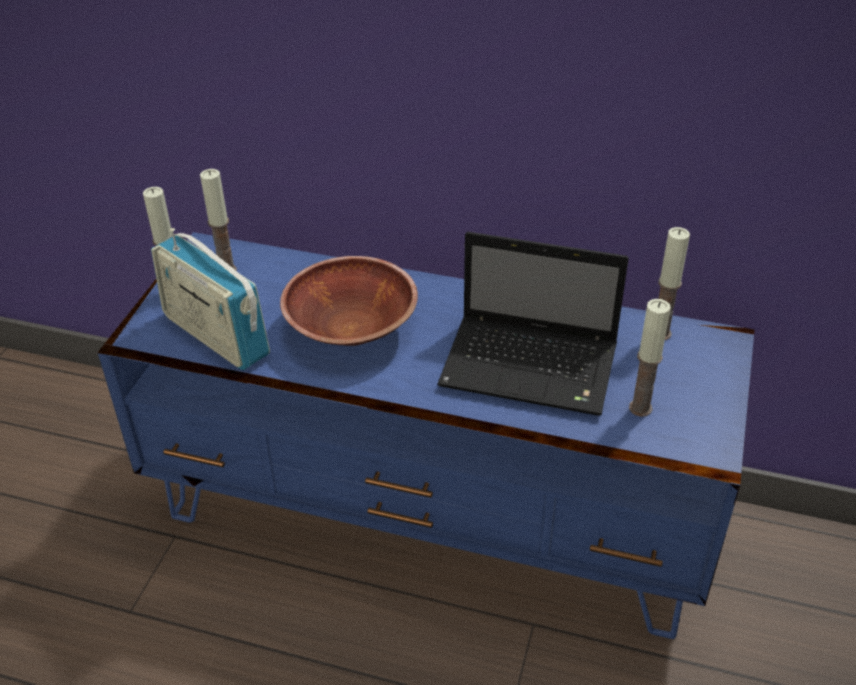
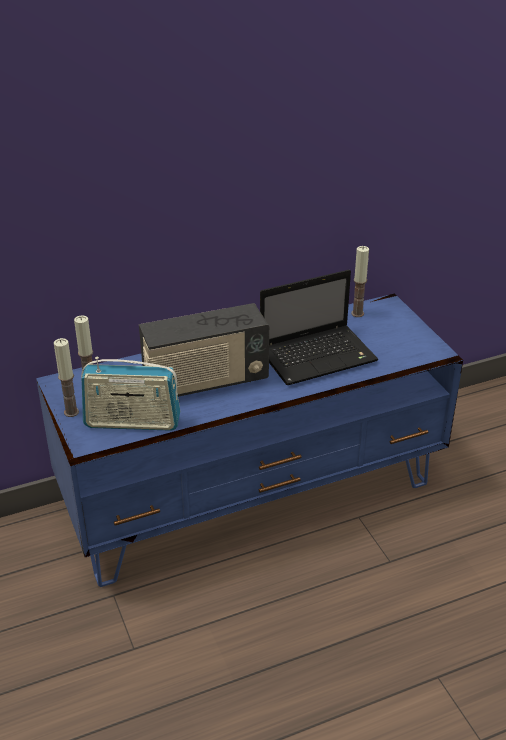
camera: 40 degrees left, 5 degrees down
brown bowl [280,256,418,346] -> radio [139,303,269,397]
candle [629,299,671,417] -> none

